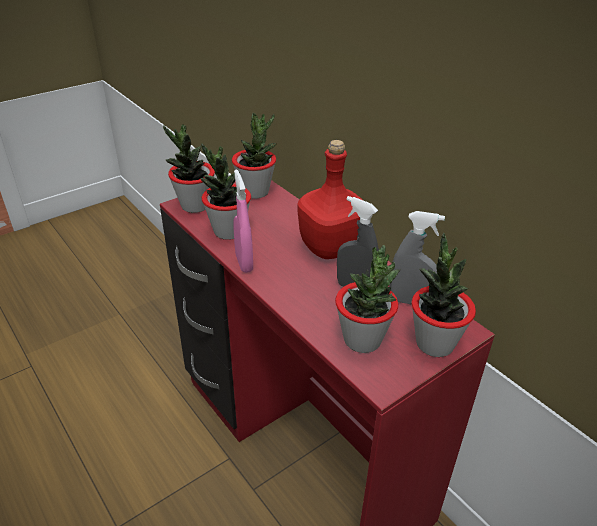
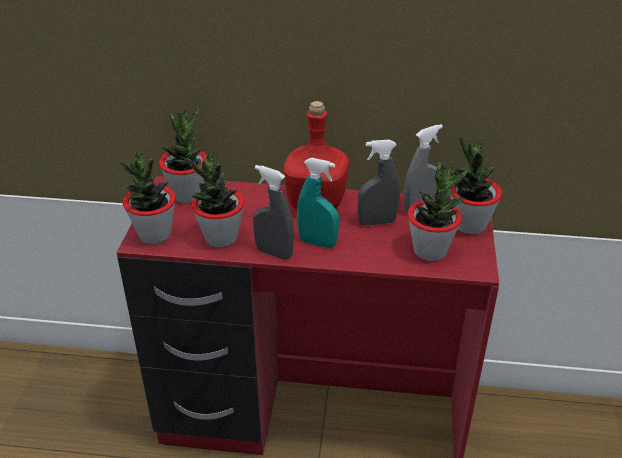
camera: 45 degrees left, 0 degrees up
pink spray bottle [233,170,253,273] -> grey spray bottle [253,165,294,260]
none -> turquoise spray bottle [297,158,339,248]

